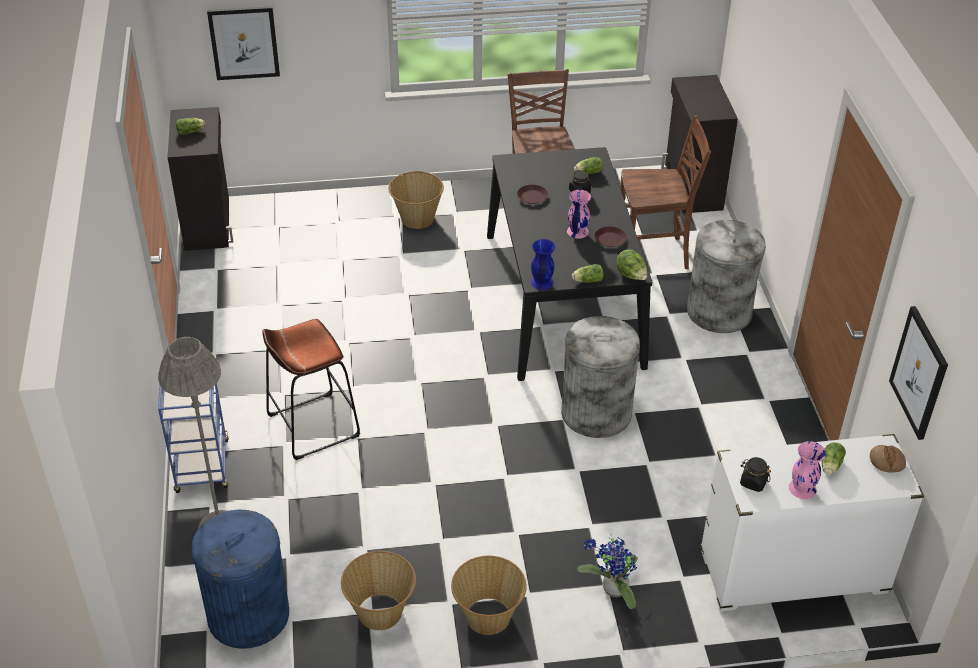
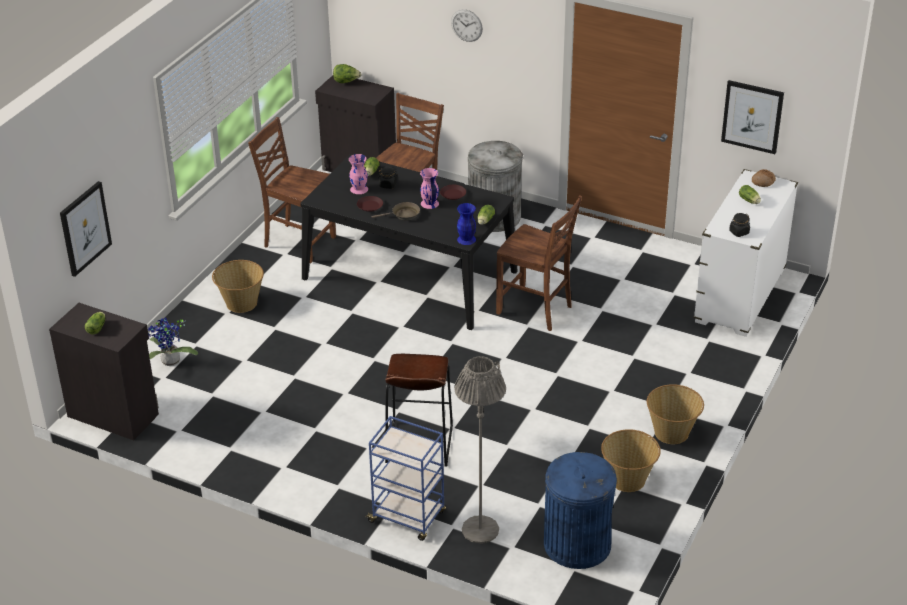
camera: 55 degrees left, 5 degrees down
grey trash can [561,316,640,438] -> brown chair [496,195,582,331]
potted plant [577,534,638,609] -> potted plant moved to [148,318,198,366]
lettuce [616,249,647,280] -> lettuce moved to [333,64,361,83]
pink vase [789,441,826,499] -> pink vase moved to [349,154,368,194]
none -> brown frying pan [371,202,420,221]
none -> wall clock [451,9,483,42]

